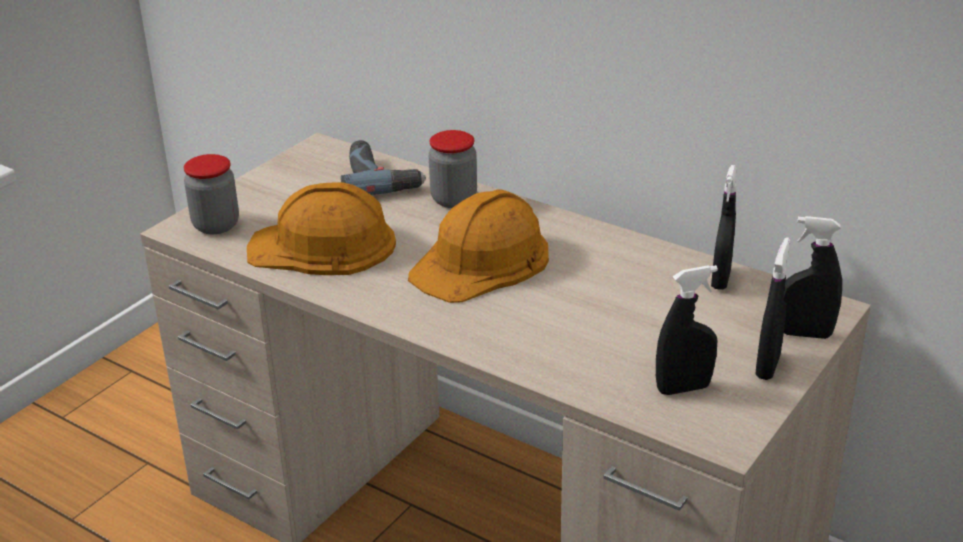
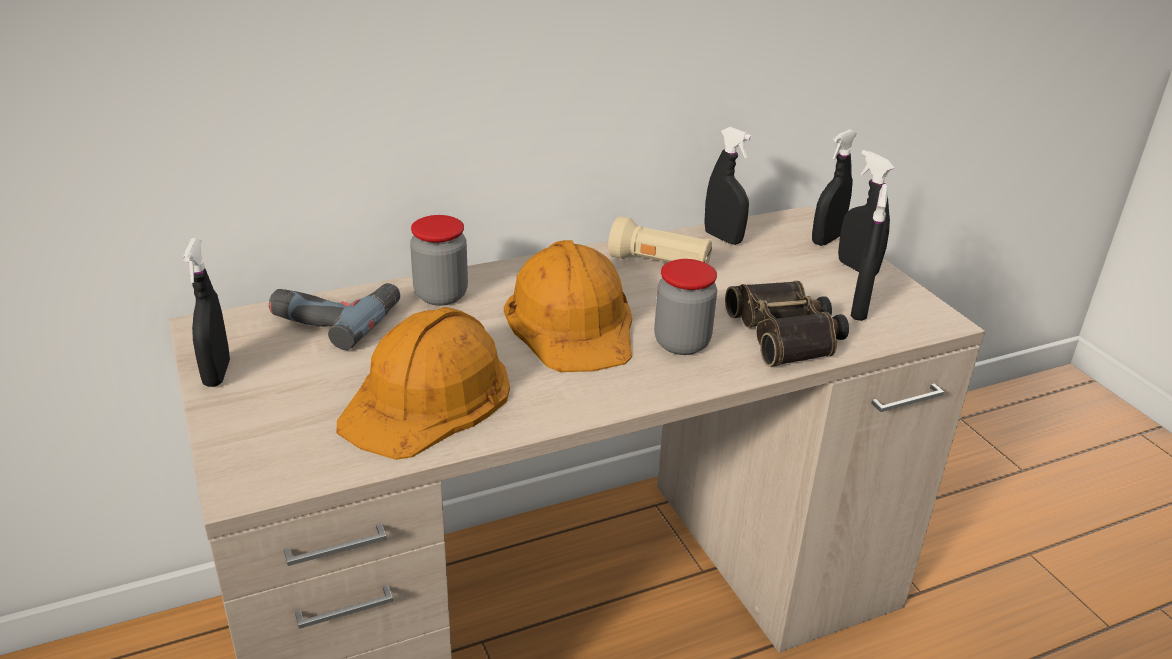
camera: 60 degrees left, 0 degrees up
jar [183,154,239,234] -> jar moved to [654,259,717,355]
none -> black spray bottle [183,238,230,387]
none -> beige flashlight [608,216,712,264]
none -> binoculars [725,281,849,367]

